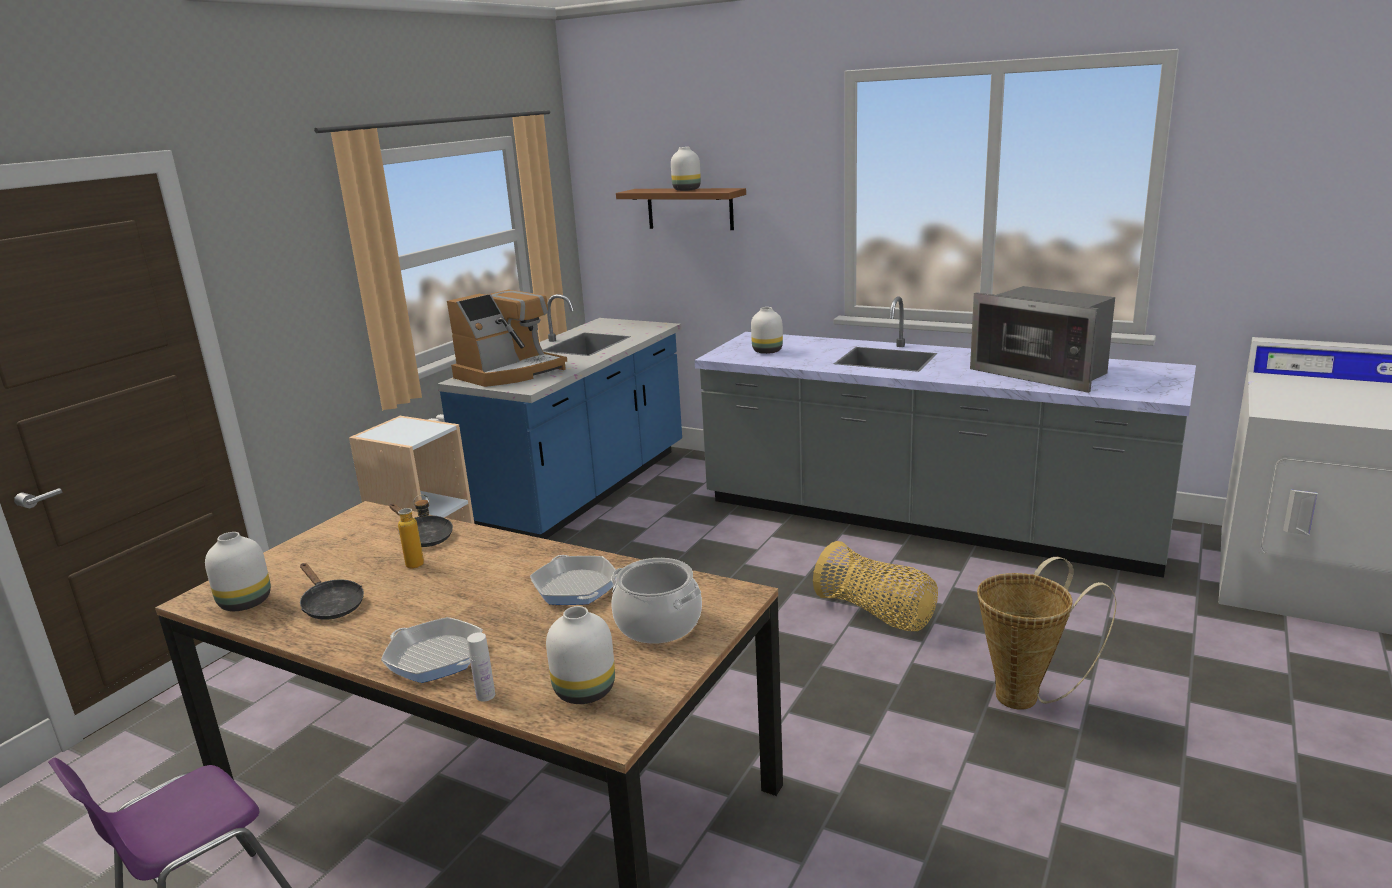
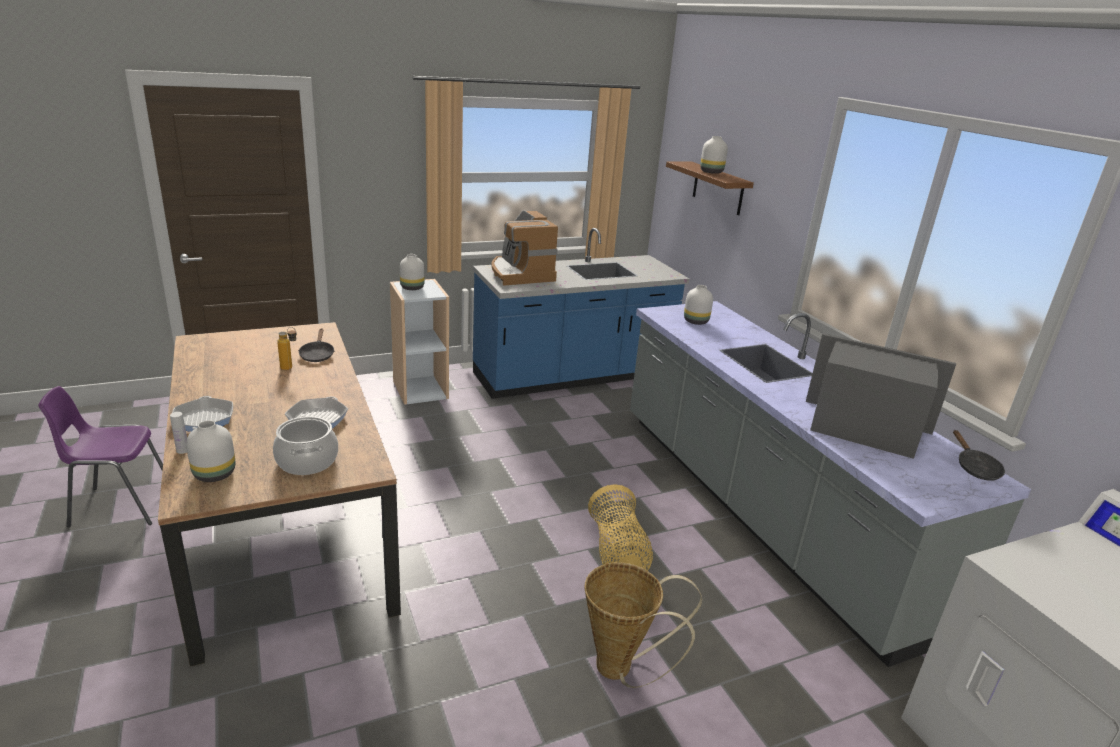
camera: 35 degrees right, 5 degrees up
white vase [205,532,271,611] -> white vase moved to [400,254,425,290]
black frying pan [300,563,364,619] -> black frying pan moved to [953,430,1005,481]
coffee machine [447,289,567,387] -> coffee machine turned 75 degrees clockwise [491,210,558,286]
microwave [970,286,1115,393] -> microwave turned 120 degrees clockwise [806,333,956,459]

